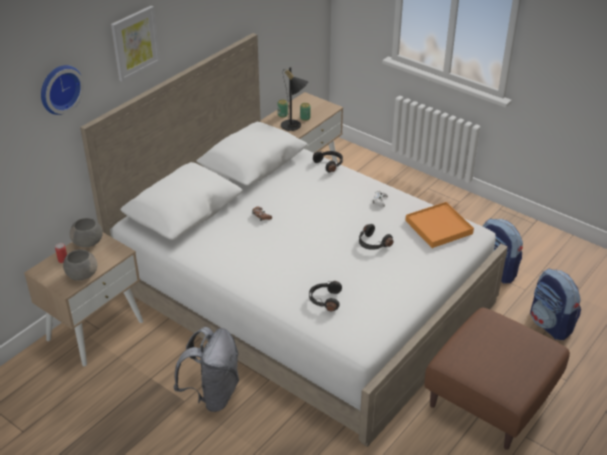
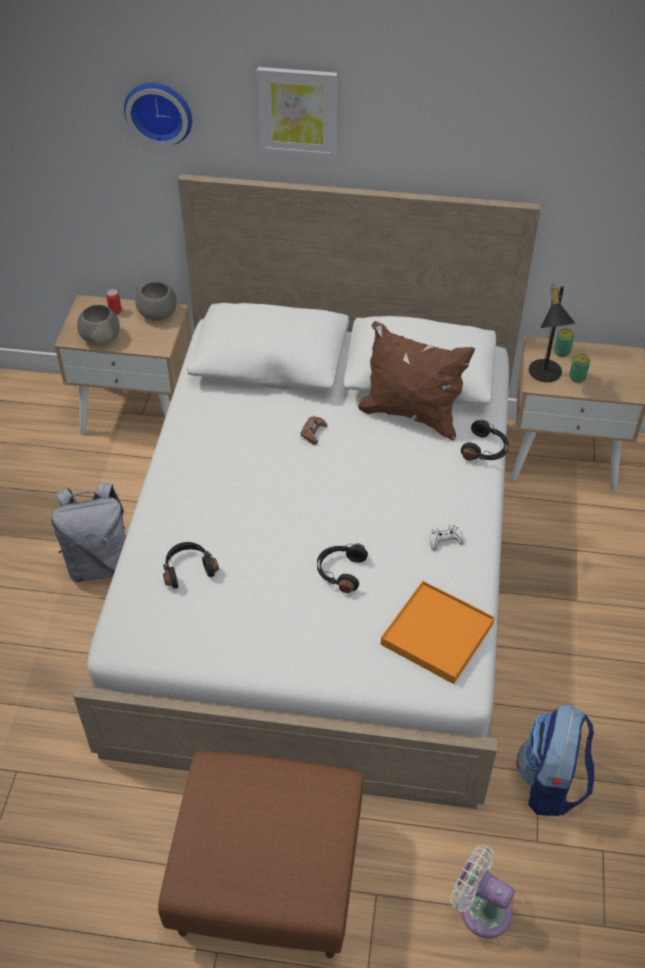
camera: 60 degrees right, 10 degrees up
backpack [530,268,581,340] -> white fan [451,845,515,938]
none -> brown pillow [358,321,475,441]

